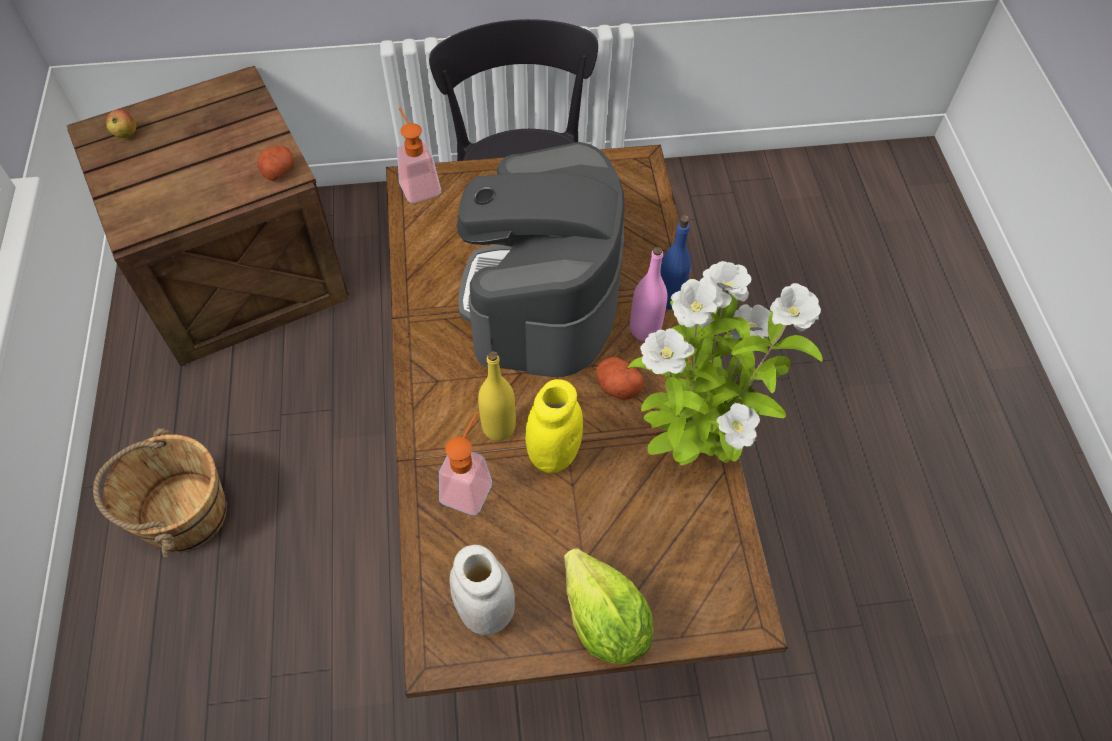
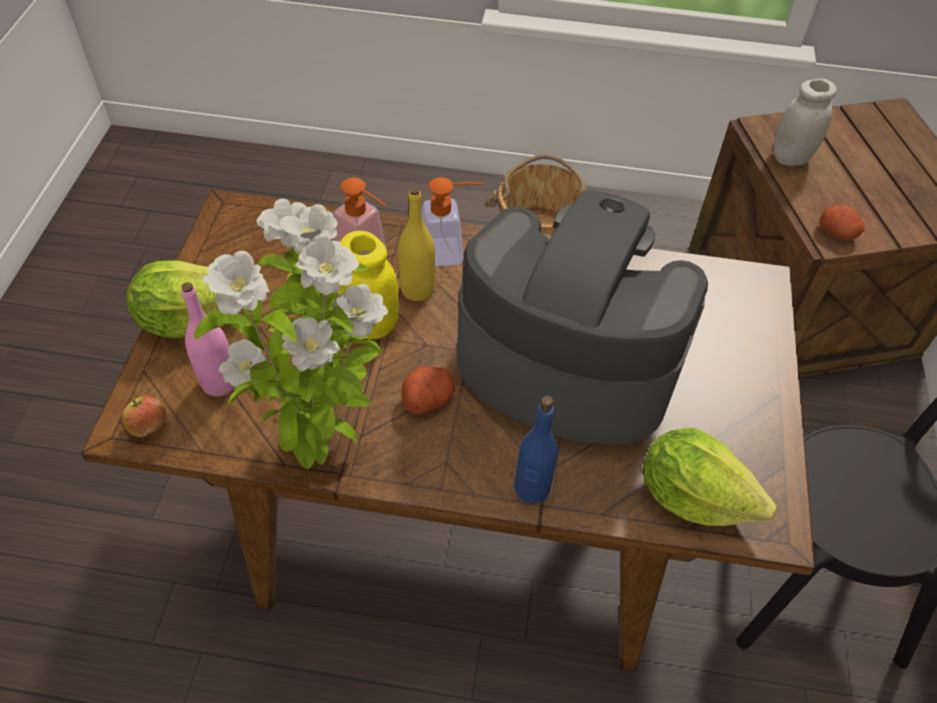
camera: 105 degrees right, 5 degrees down
apple [106,109,136,138] -> apple moved to [122,395,167,437]
soap dispenser [397,108,441,203] -> soap dispenser moved to [422,177,483,267]
white jar [450,545,515,635] -> white jar moved to [774,79,837,166]
pink bottle [630,247,667,341] -> pink bottle moved to [181,282,235,396]
none -> lettuce [643,427,777,526]

